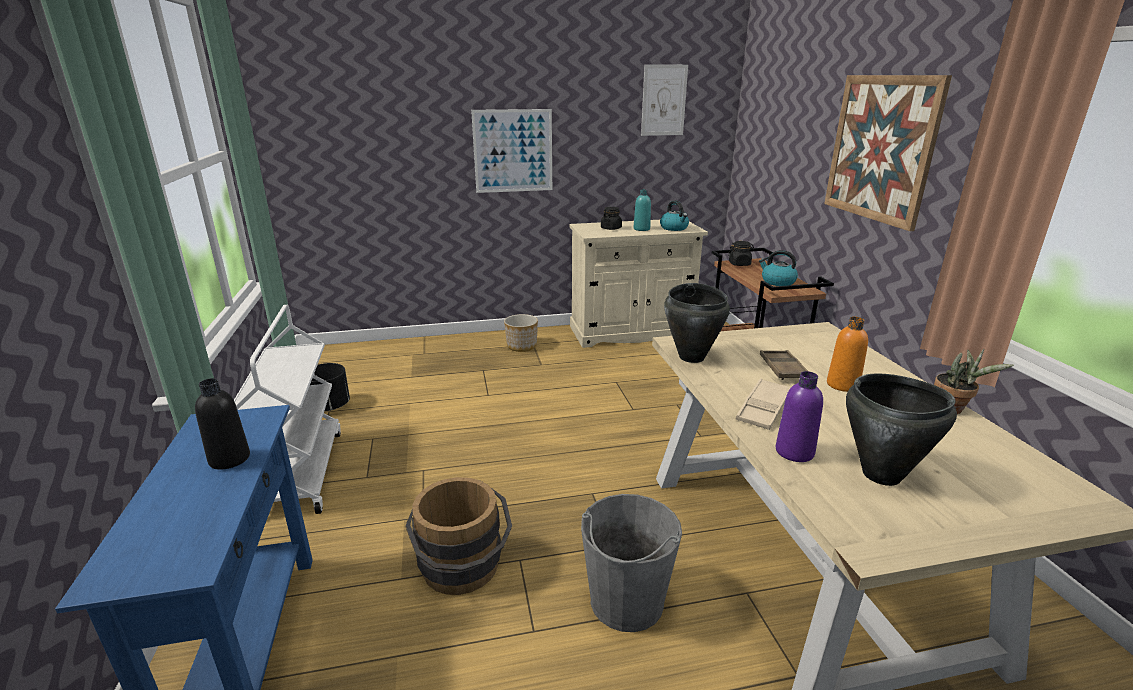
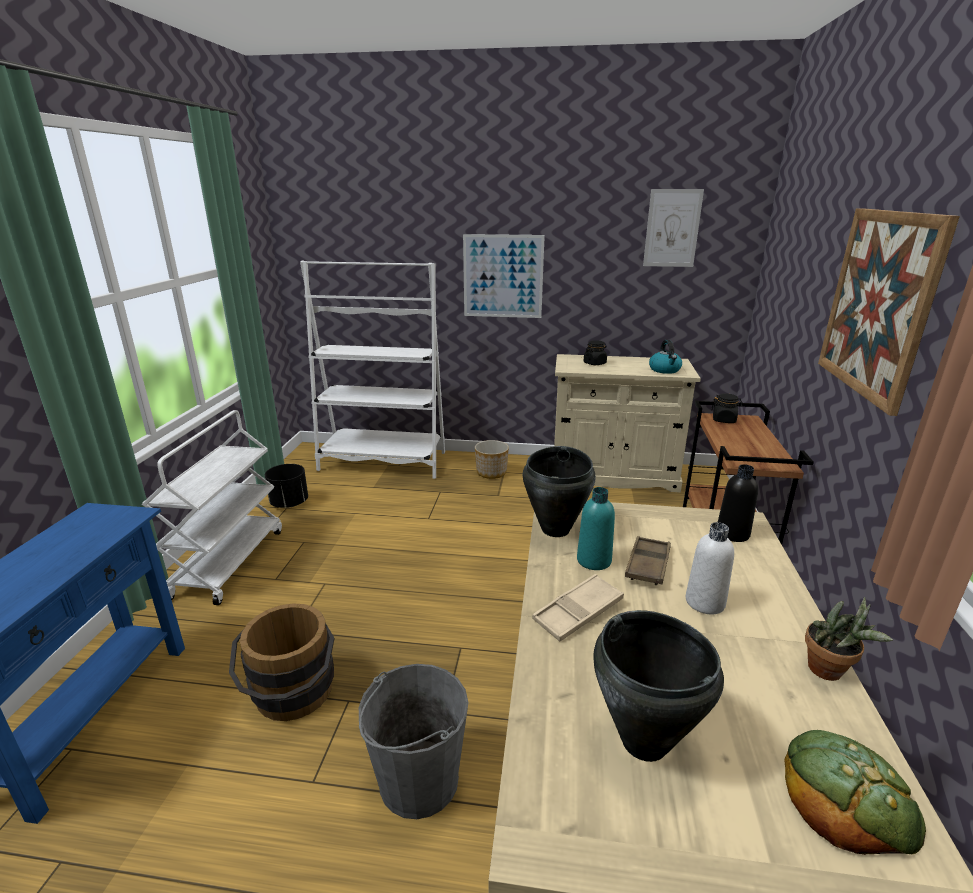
camera: 20 degrees right, 0 degrees up
black bottle [195,378,250,470] -> black bottle moved to [718,464,758,542]
turquoise bottle [634,189,651,231] -> turquoise bottle moved to [577,487,615,570]
kettle [759,250,798,286] -> none
purple bottle [776,371,823,462] -> none
orange bottle [827,317,868,392] -> white bottle [686,522,734,614]
none -> white bookcase [300,261,445,479]
none -> bread [784,730,926,855]

